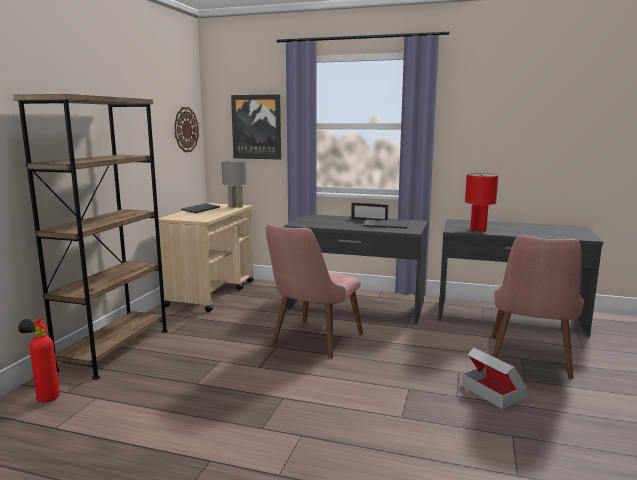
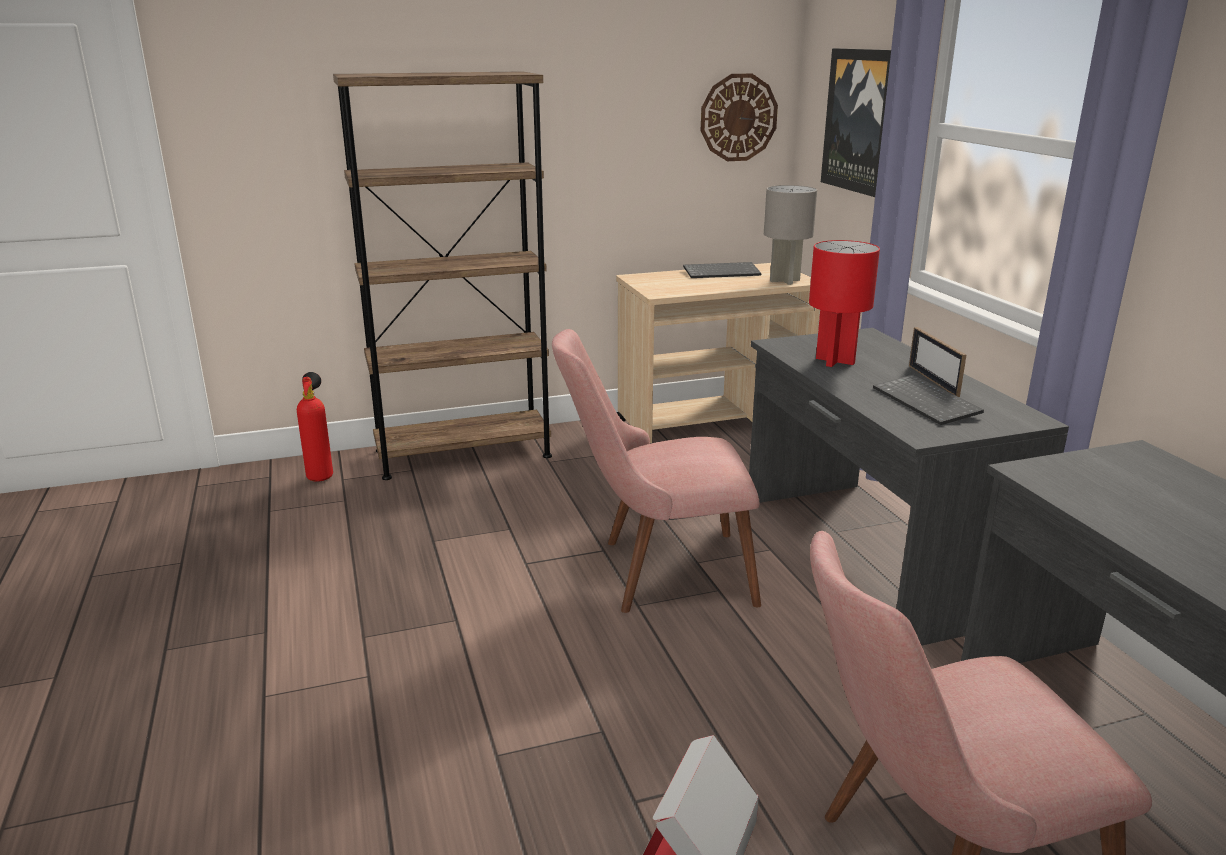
camera: 55 degrees right, 10 degrees up
red table lamp [465,173,498,232] -> red table lamp moved to [809,240,880,367]

